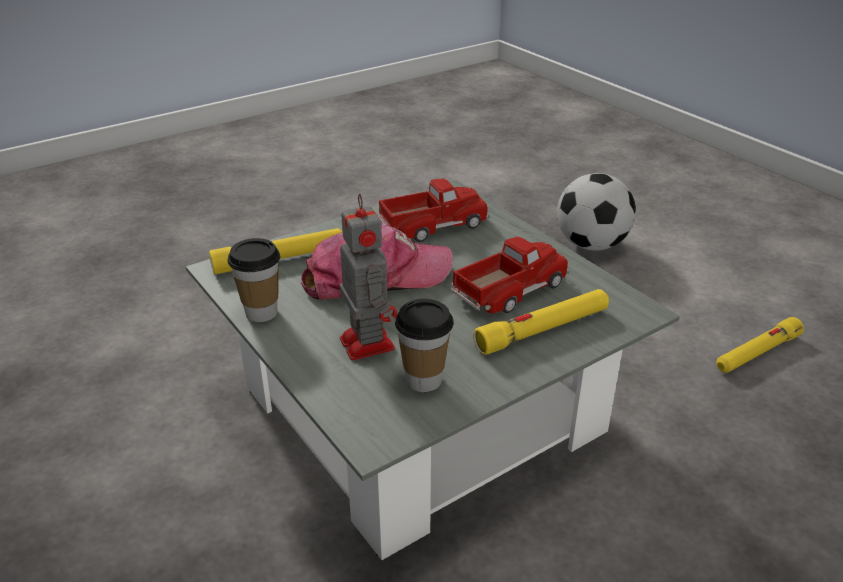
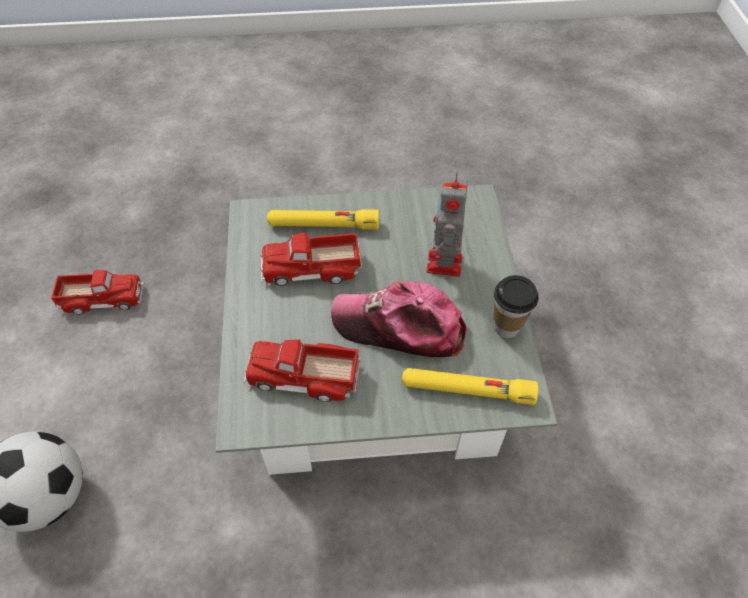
camera: 150 degrees left, 20 degrees up
cup [395,299,454,392] -> none
yellow flashlight [716,317,804,373] -> toy truck [51,269,144,315]

